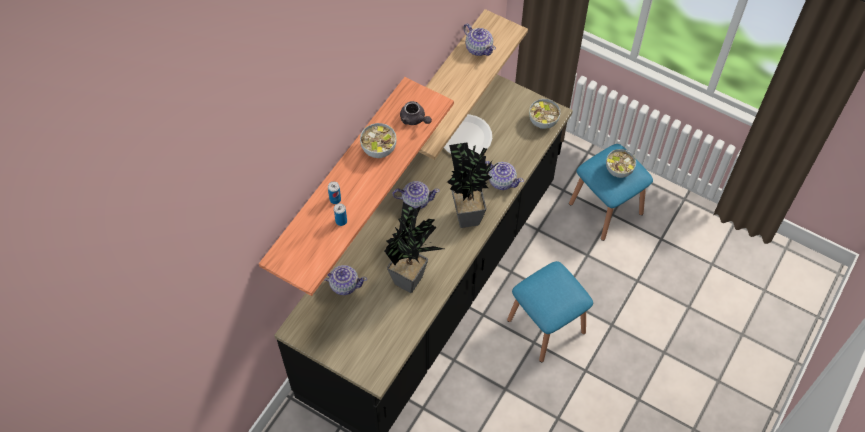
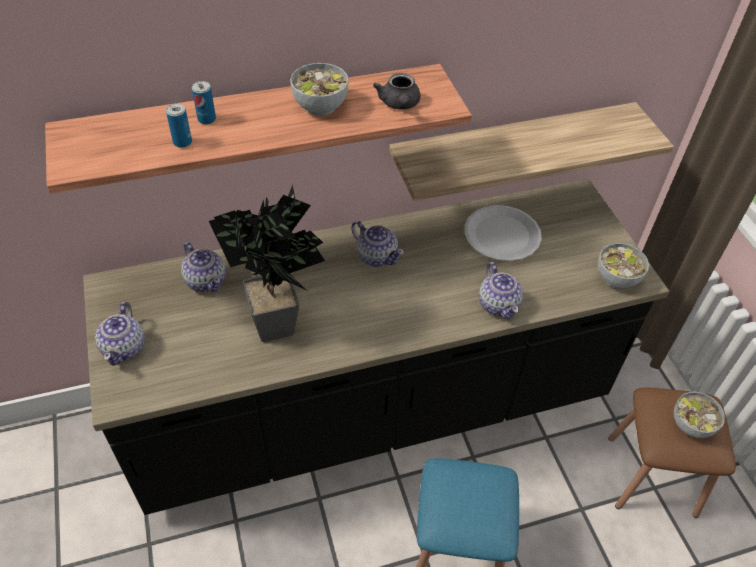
camera: 40 degrees right, 10 degrees down
potted plant [447,143,498,228] -> none
teapot [463,24,496,56] -> teapot moved to [95,302,145,366]
blue stool [569,144,653,241] -> brown stool [608,388,736,518]

